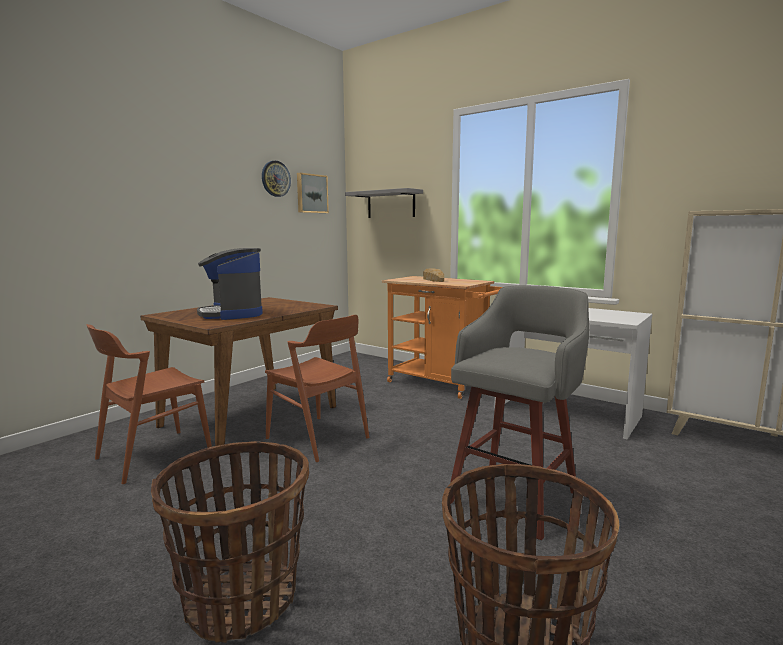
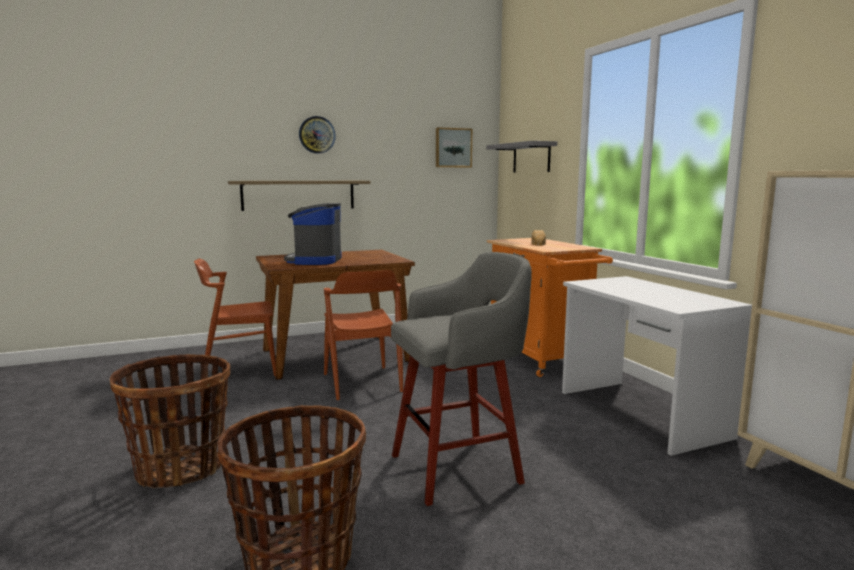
camera: 30 degrees right, 0 degrees up
wall clock [262,161,291,197] -> wall clock moved to [299,116,336,154]
none -> shelf [228,181,370,211]

